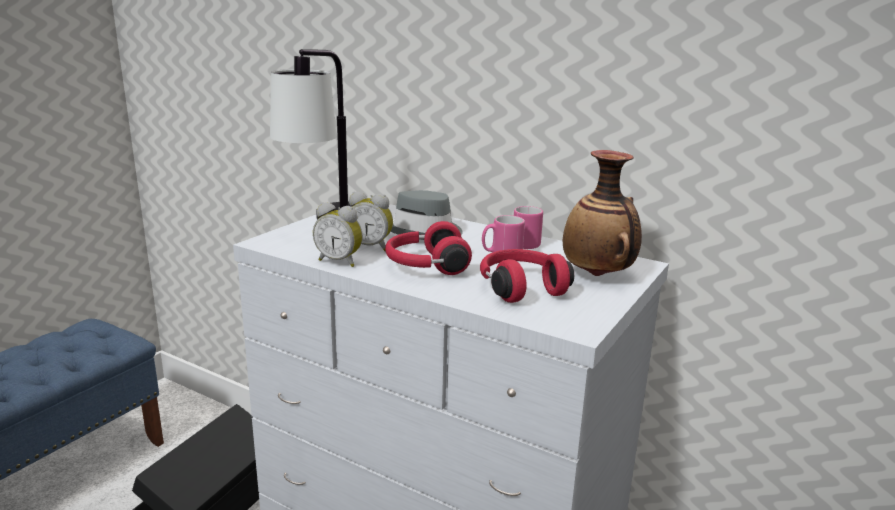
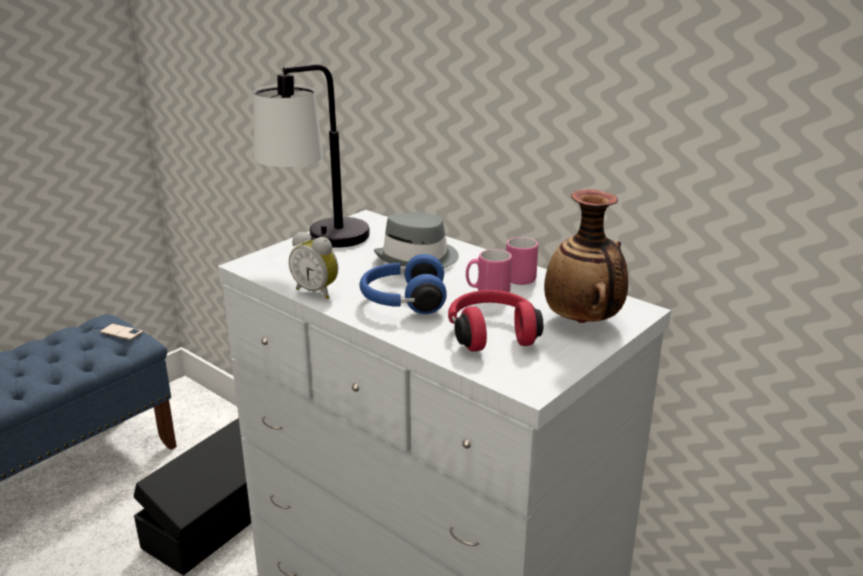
camera: 10 degrees right, 5 degrees up
alarm clock [349,192,393,251] -> none
red headphones [385,221,472,275] -> blue headphones [360,254,447,314]
none -> phone [100,323,143,340]

